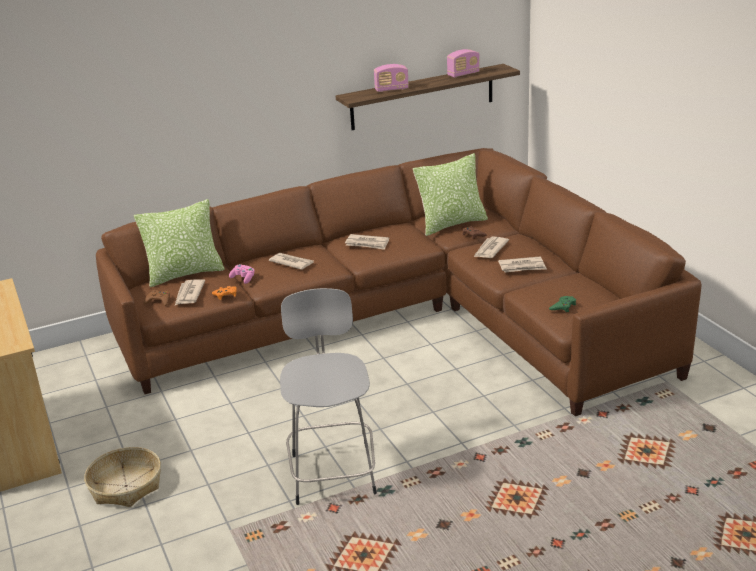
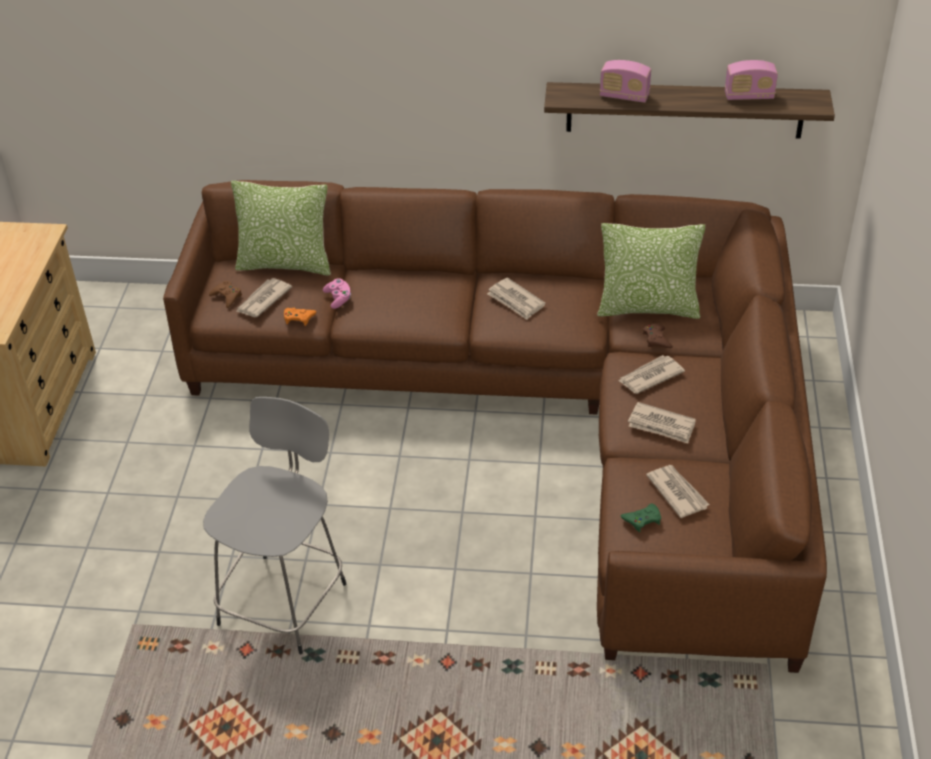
camera: 30 degrees right, 15 degrees up
basket [84,447,161,507] -> none
newspaper [269,253,314,270] -> newspaper moved to [646,465,710,518]

